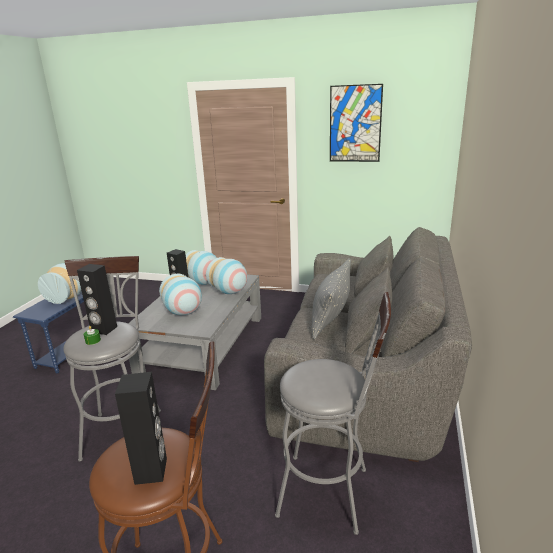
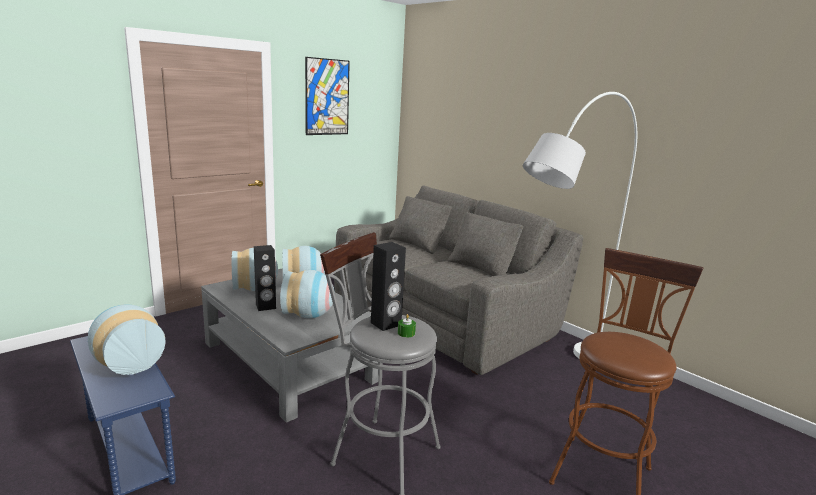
camera: 60 degrees left, 5 degrees down
black speaker [115,372,167,485] -> none
grey stool [275,292,391,535] -> white floor lamp [523,92,637,358]
grey pillow [311,258,351,340] -> none

